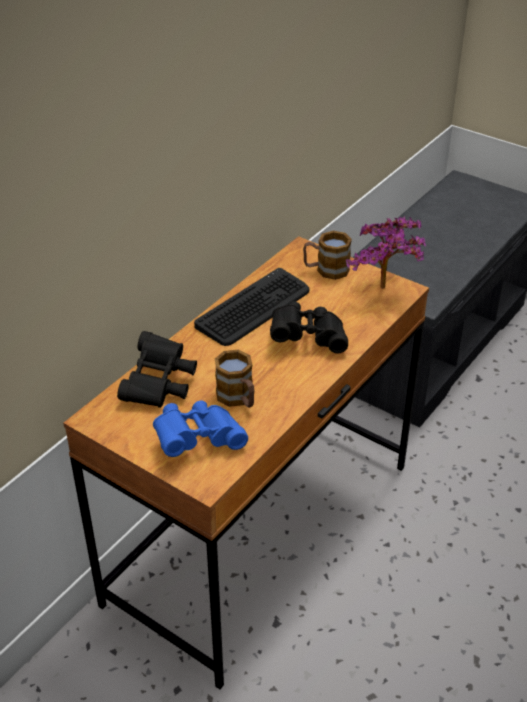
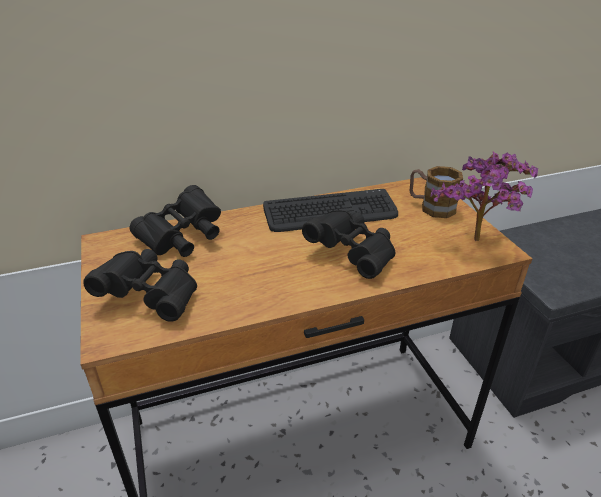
camera: 35 degrees right, 5 degrees down
blue binoculars [153,401,248,457] -> black binoculars [83,249,197,322]
mug [215,350,254,408] -> none

